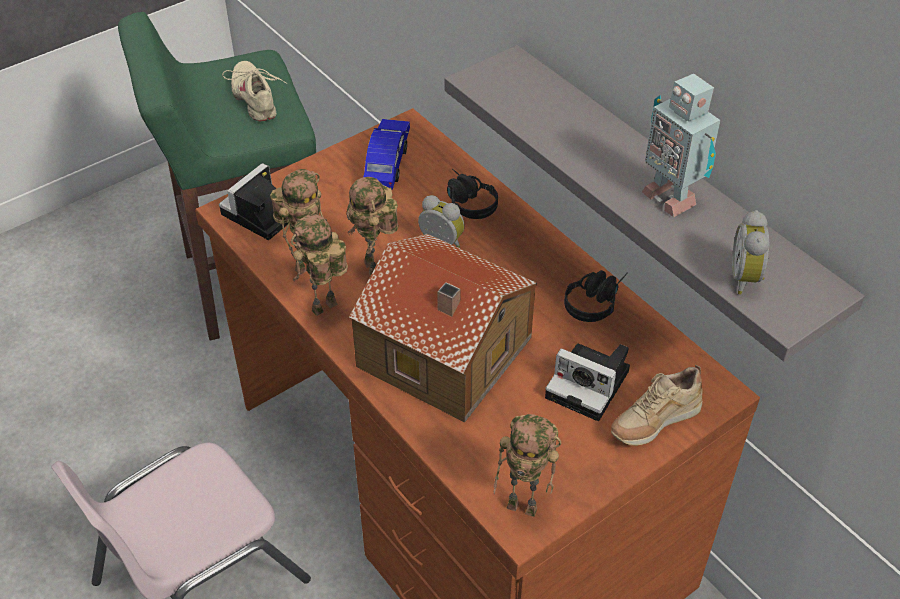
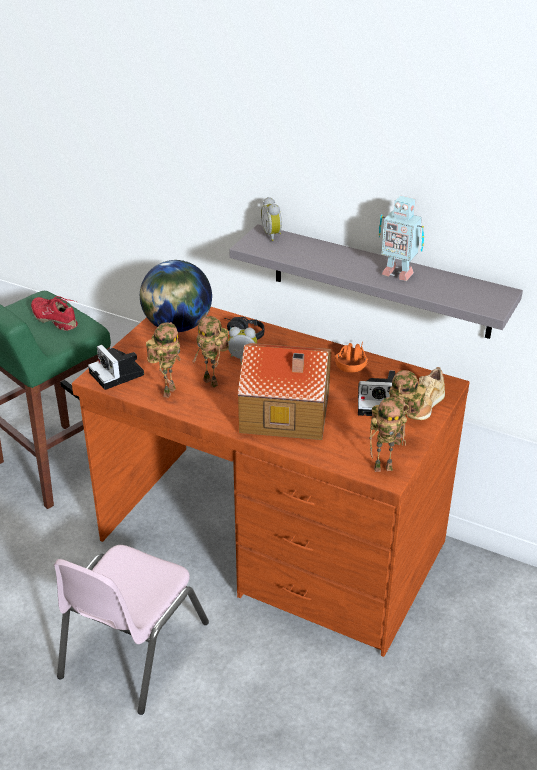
camera: 25 degrees left, 10 degrees down
camera [219,163,288,240] -> camera turned 45 degrees counterclockwise [88,345,144,390]
beige shoe [222,61,287,121] -> red shoe [31,296,78,331]
toy robot [291,214,348,316] -> toy robot moved to [389,370,426,445]
blue toy car [363,119,410,190] -> globe [140,260,212,332]
black headphones [564,270,628,322] -> orange headphones [335,342,368,372]
alarm clock [732,210,770,295] -> alarm clock moved to [261,197,282,241]

